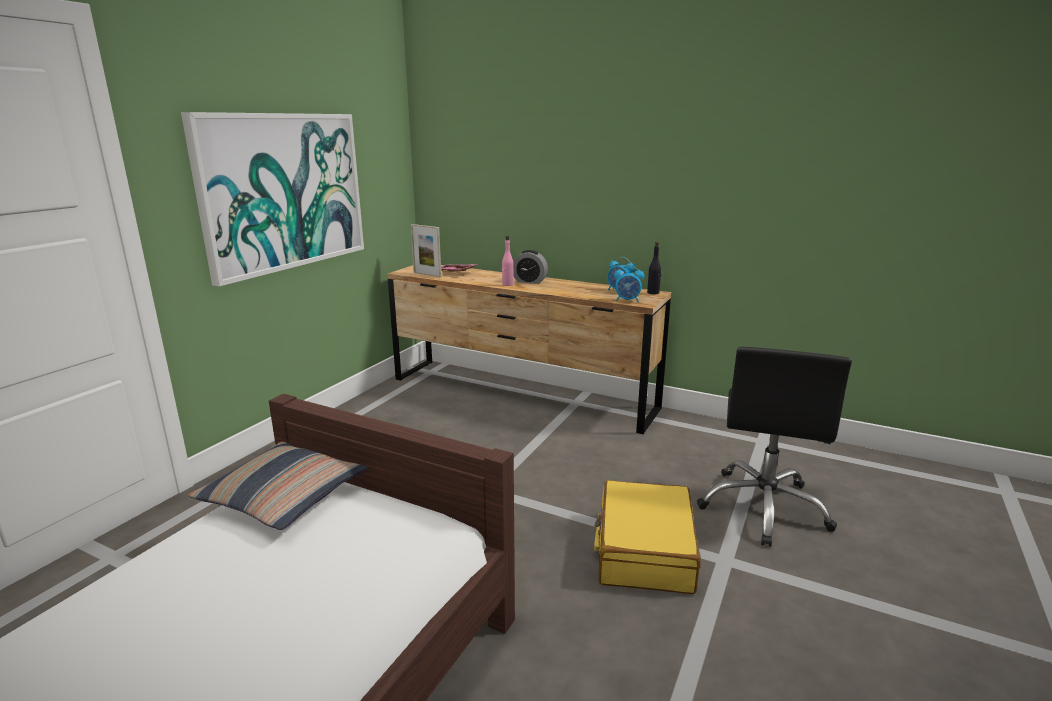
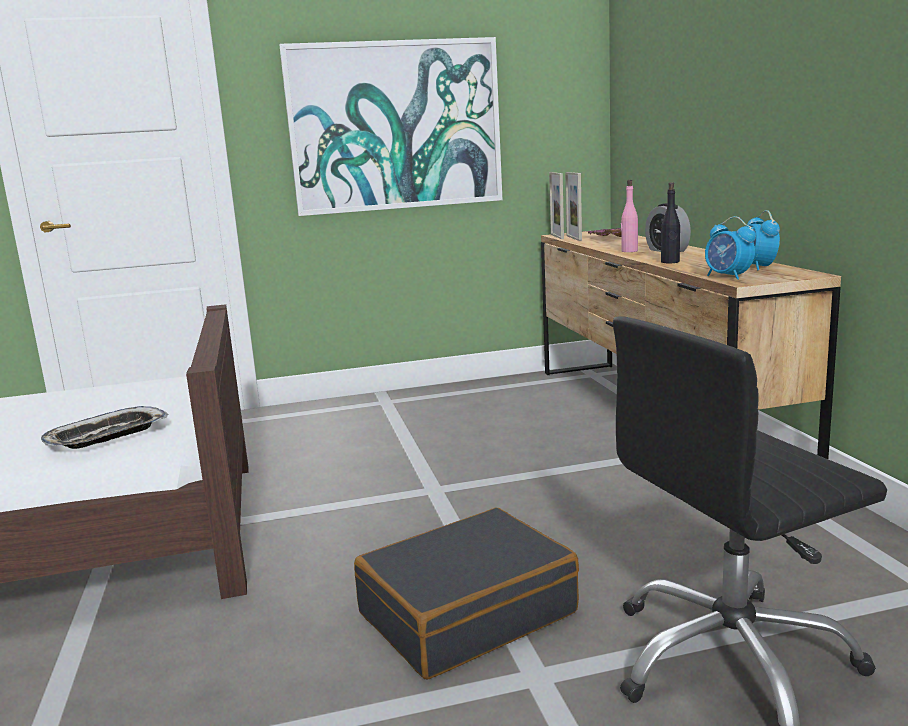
camera: 50 degrees right, 5 degrees down
pillow [188,442,368,530] -> none
yellow suitcase [594,480,701,594] -> black suitcase [354,508,579,679]
black bottle [647,242,661,295] -> black bottle moved to [661,182,680,263]
none -> tray [41,406,168,449]
none -> picture frame [549,172,564,239]

